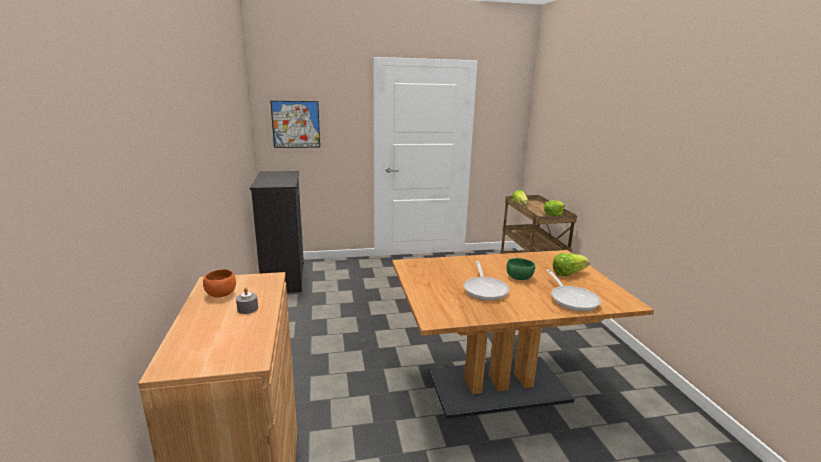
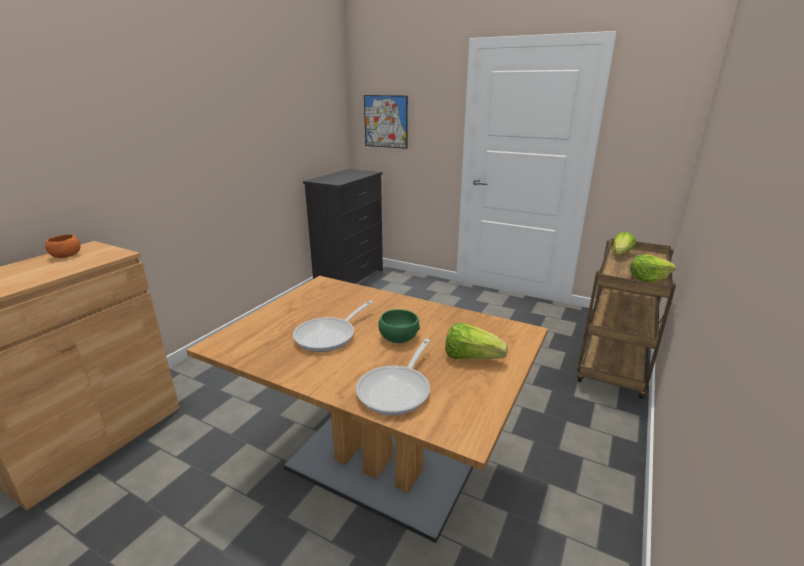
camera: 40 degrees right, 5 degrees up
grey candle [236,287,258,314] -> none

